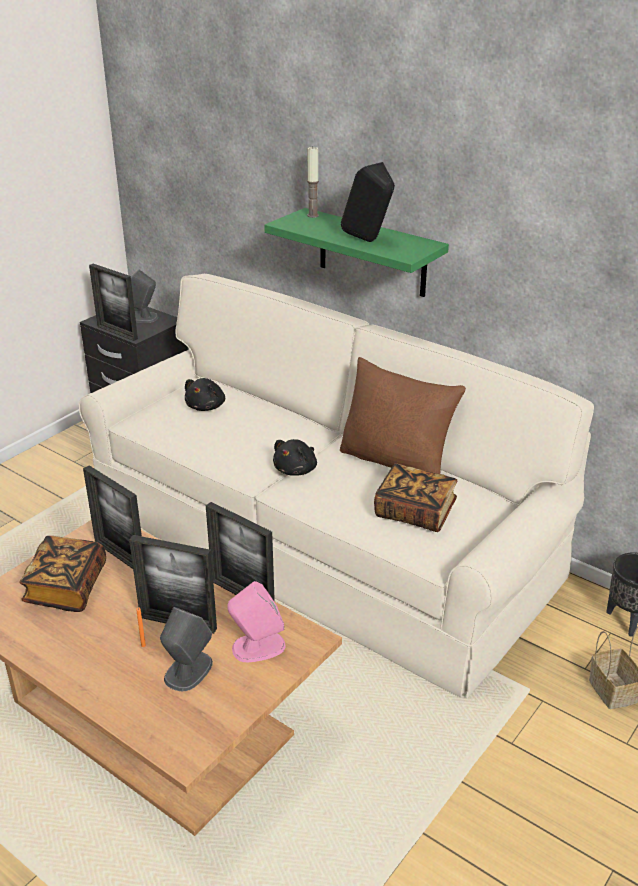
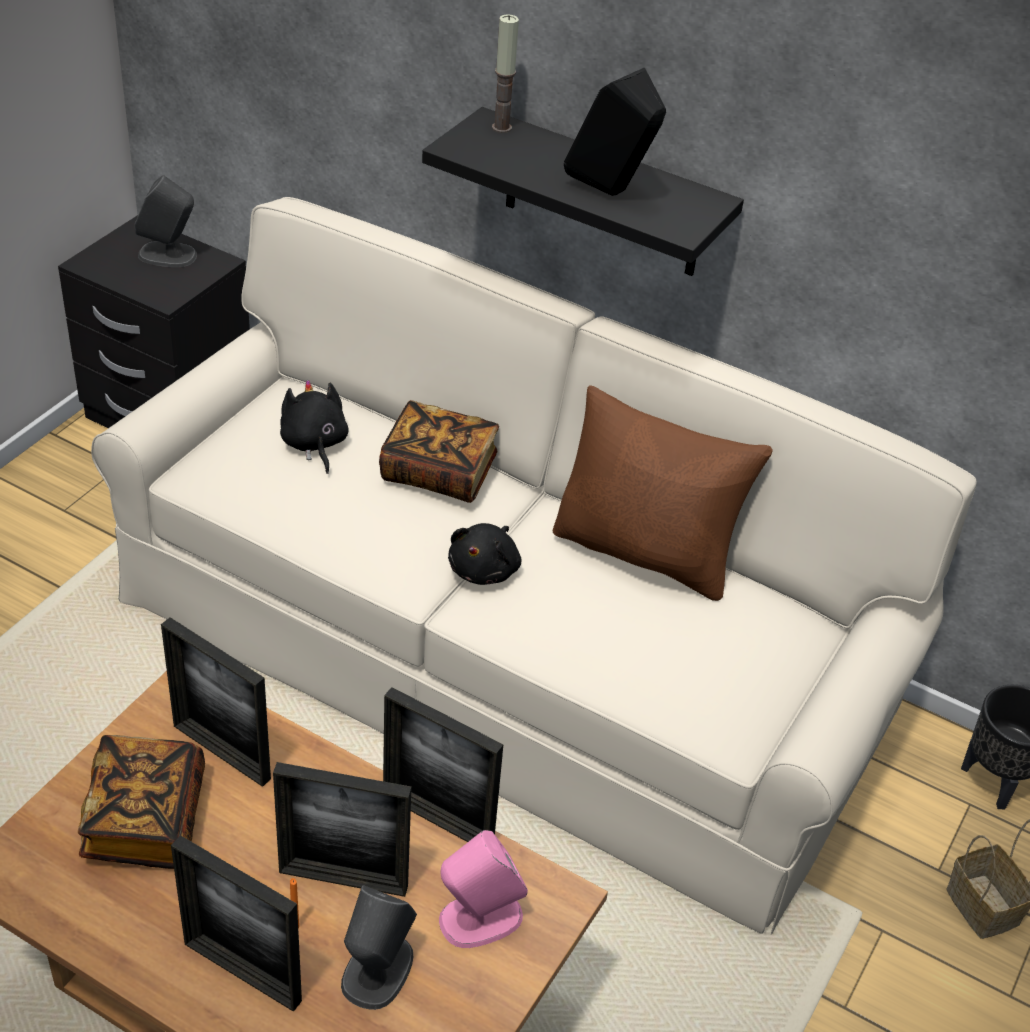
camera: 10 degrees left, 10 degrees up
picture frame [89,264,138,341] -> picture frame moved to [171,835,302,1012]
black plush toy [185,378,225,411] -> black plush toy turned 150 degrees clockwise [280,380,349,474]
green shelf [264,208,449,297] -> black shelf [422,107,744,276]
book [374,463,457,532] -> book moved to [379,400,499,503]

